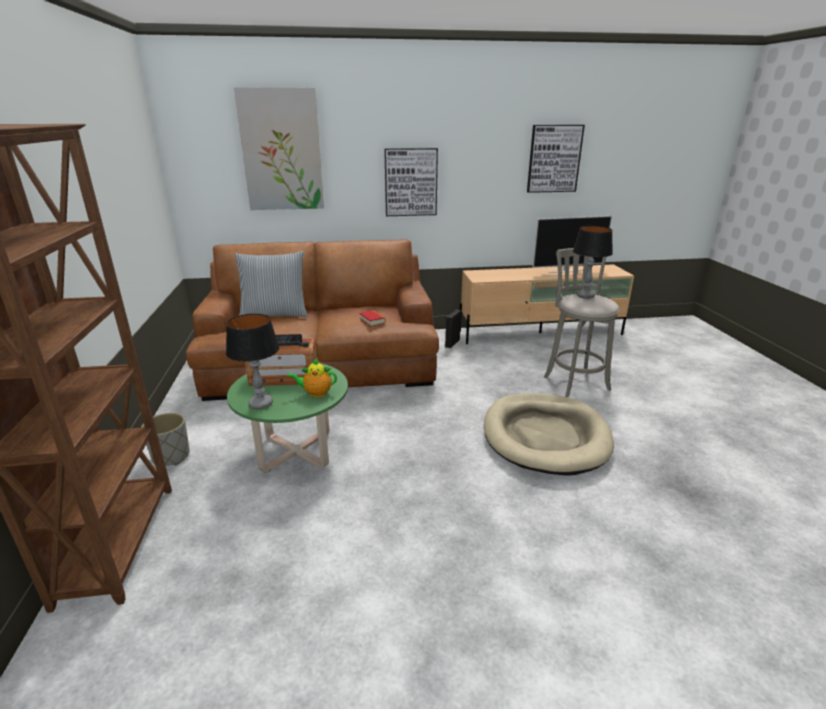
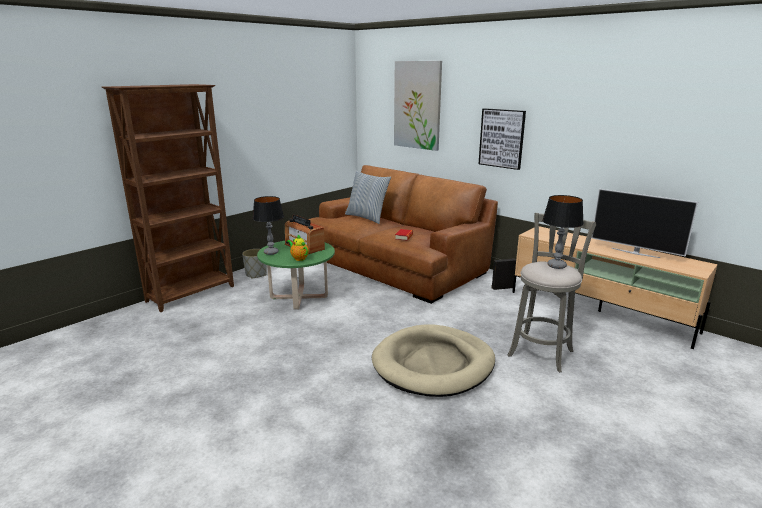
camera: 50 degrees right, 5 degrees down
picture [527,125,585,193] -> none

